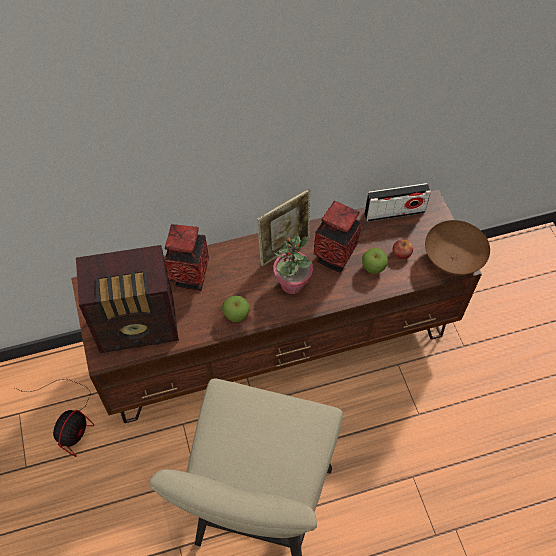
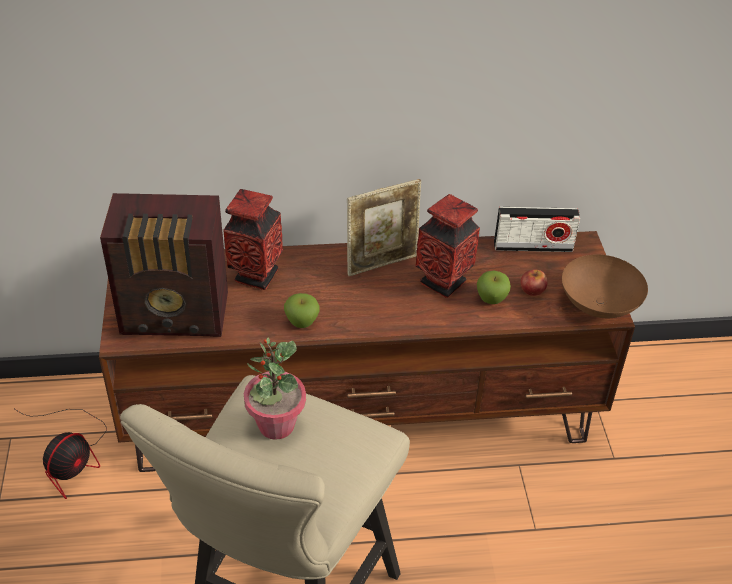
camera: 10 degrees right, 15 degrees down
potted plant [273,236,313,294] -> potted plant moved to [244,338,306,440]

